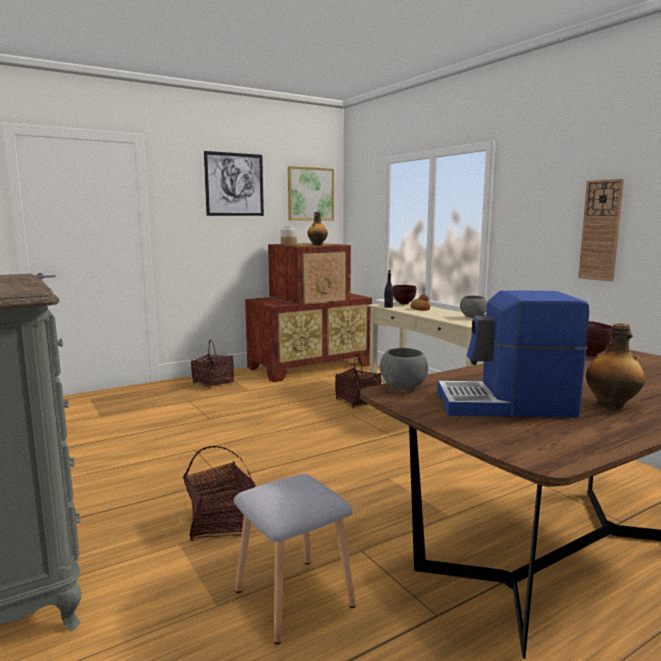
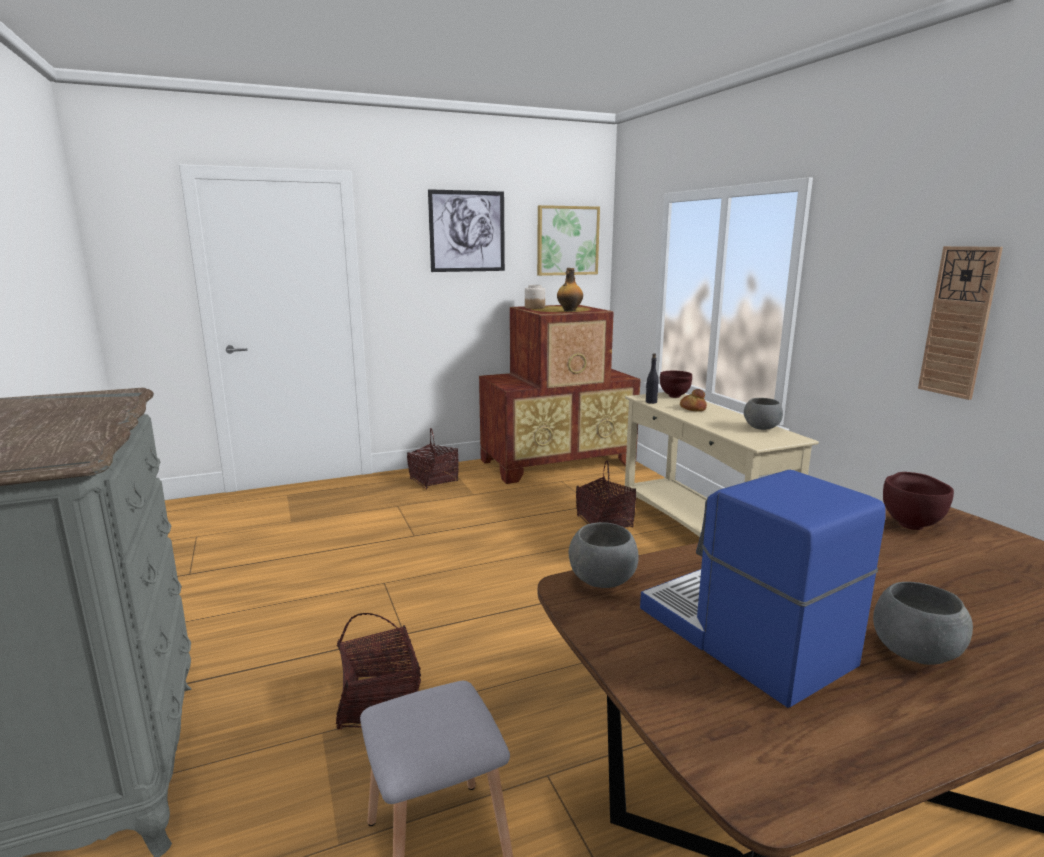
camera: 10 degrees right, 5 degrees up
coffee machine [437,290,589,418] -> coffee machine turned 45 degrees clockwise [640,470,886,708]
bottle [586,323,645,409] -> grey bowl [873,582,973,665]

